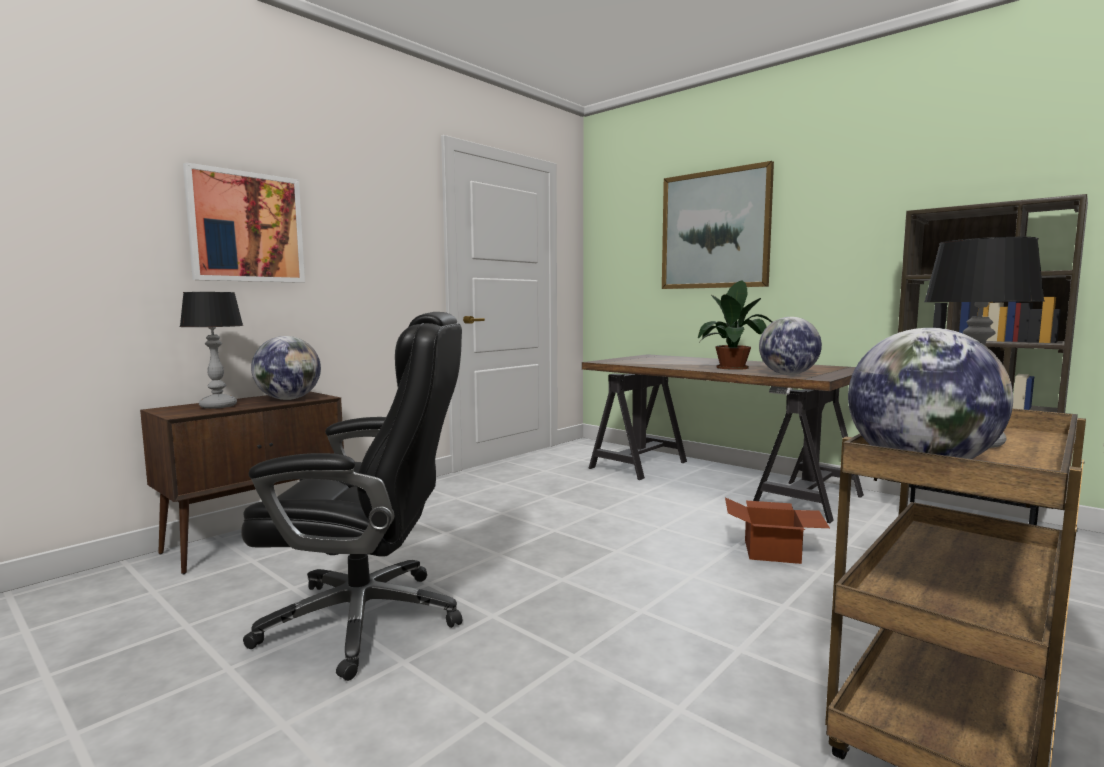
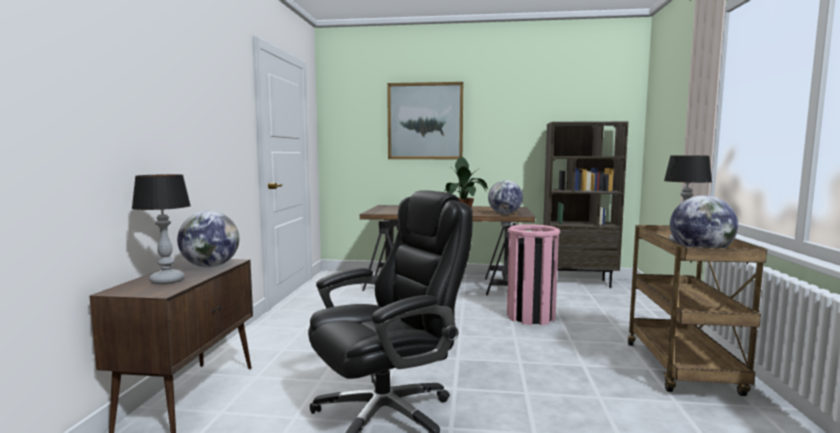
camera: 35 degrees left, 0 degrees up
picture [183,162,305,283] -> none
cardboard box [725,497,830,564] -> pink trash can [507,224,560,325]

